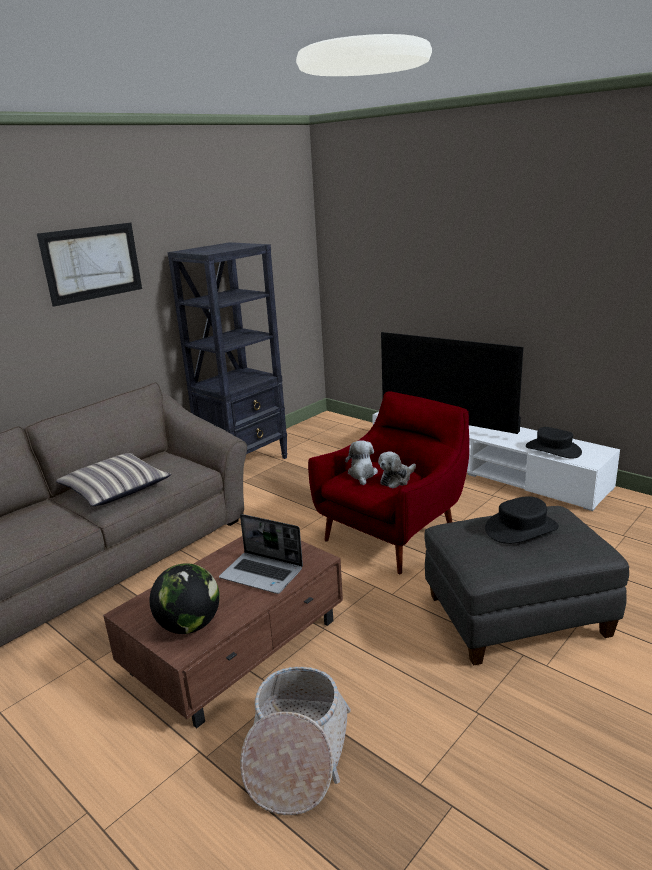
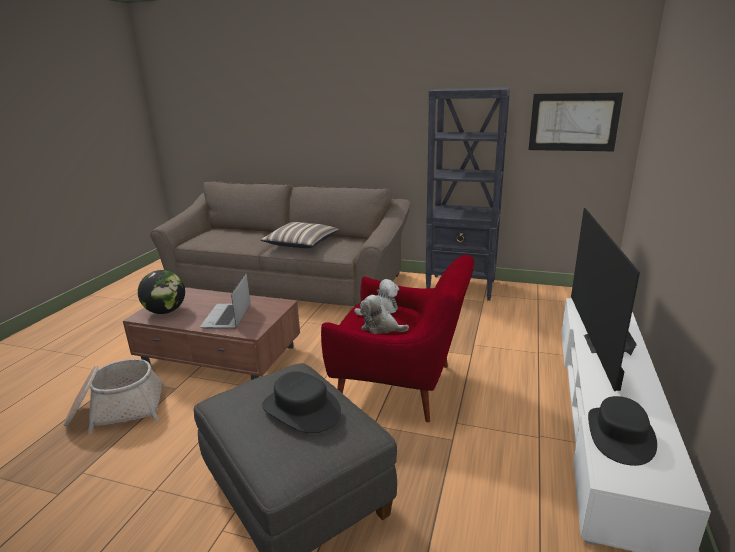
camera: 65 degrees right, 0 degrees up
picture [37,223,142,307] -> picture moved to [529,93,623,151]

